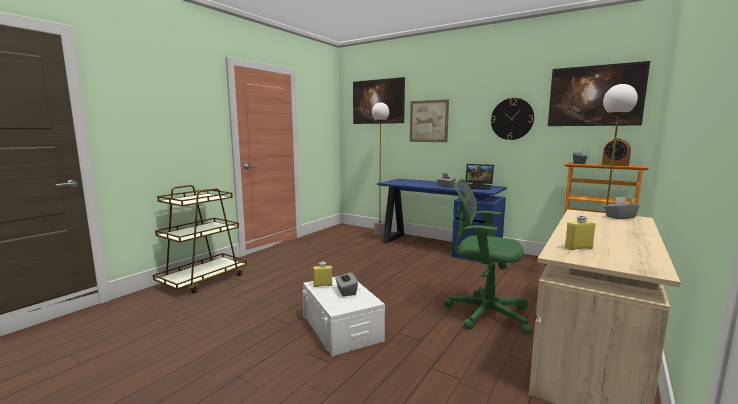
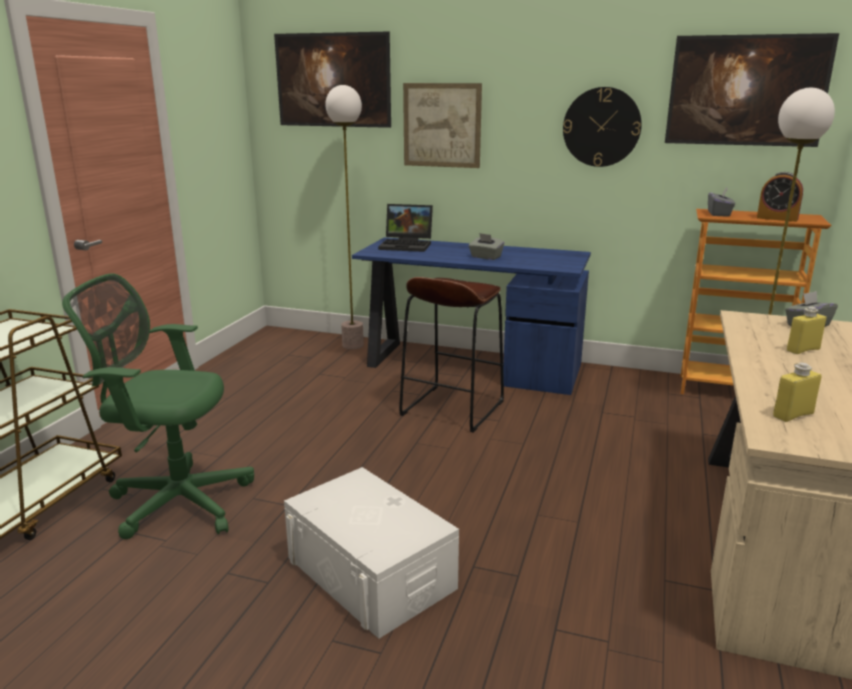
camera: 15 degrees left, 10 degrees up
yellow bottle [313,261,332,287] -> yellow bottle moved to [787,307,827,354]
grey tissue box [335,272,358,297] -> none
green office chair [444,179,532,334] -> green office chair moved to [62,273,254,539]
laptop [465,164,494,190] -> laptop moved to [378,204,433,252]
none -> brown stool [399,277,504,433]

